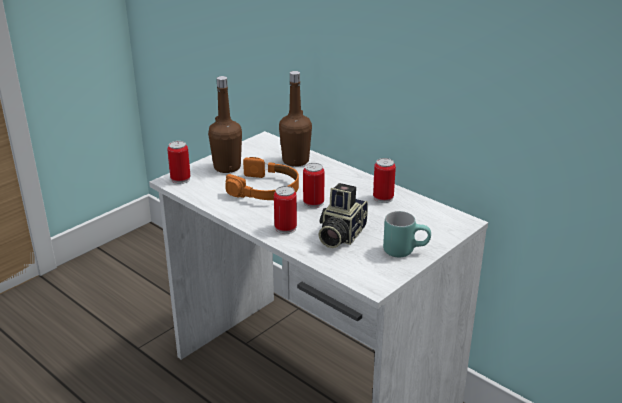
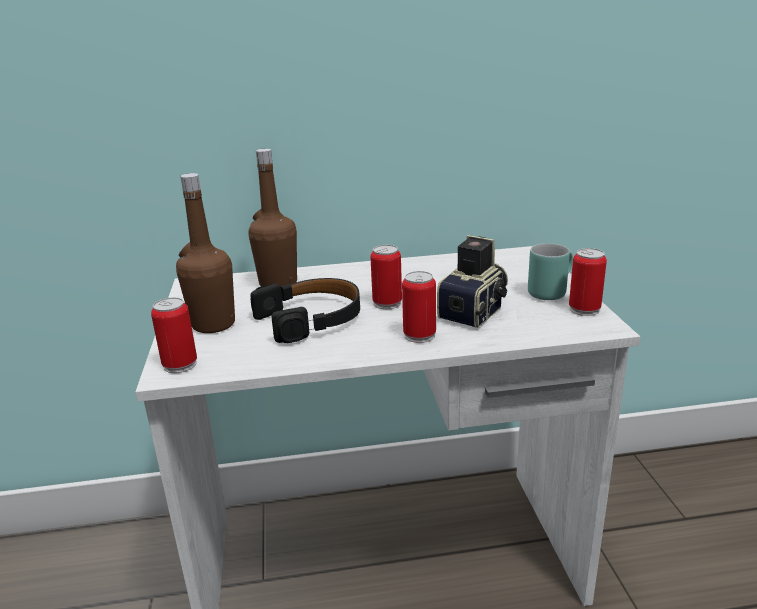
camera: 50 degrees left, 5 degrees down
orange headphones [225,157,299,200] -> black headphones [250,278,360,343]
camera [318,183,368,248] -> camera turned 120 degrees counterclockwise [437,235,508,328]
can [373,158,396,203] -> can moved to [569,248,607,316]

